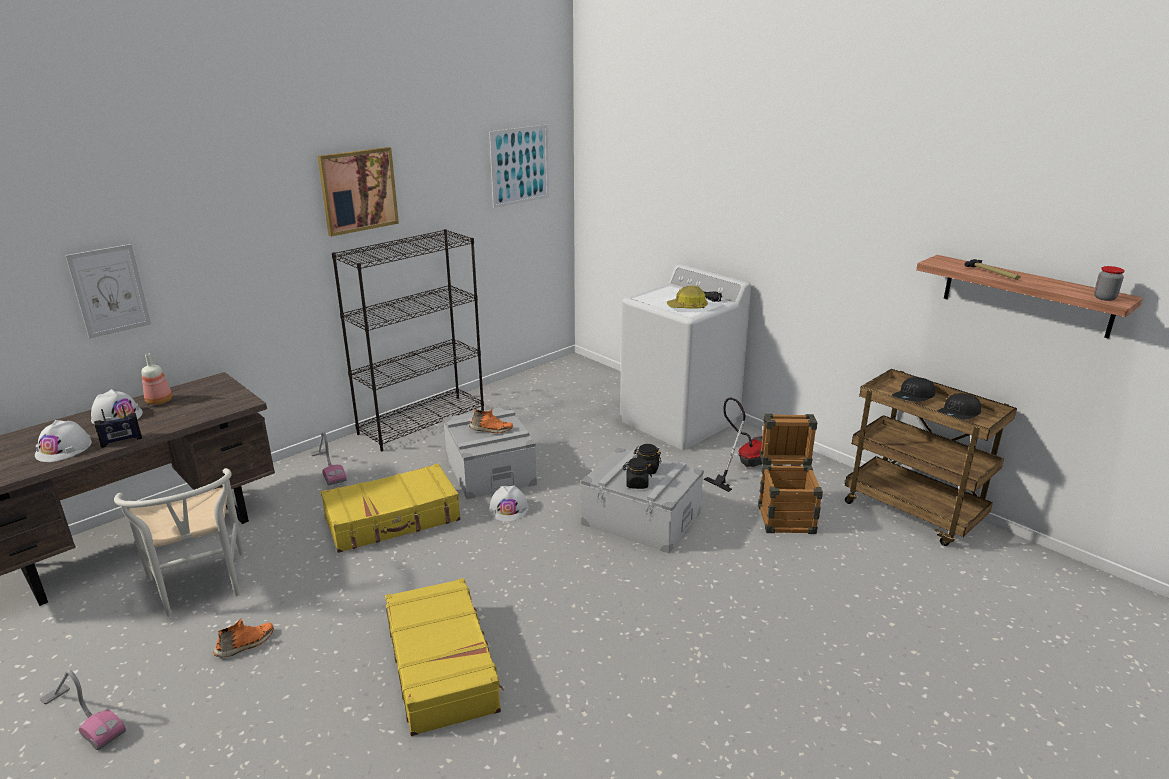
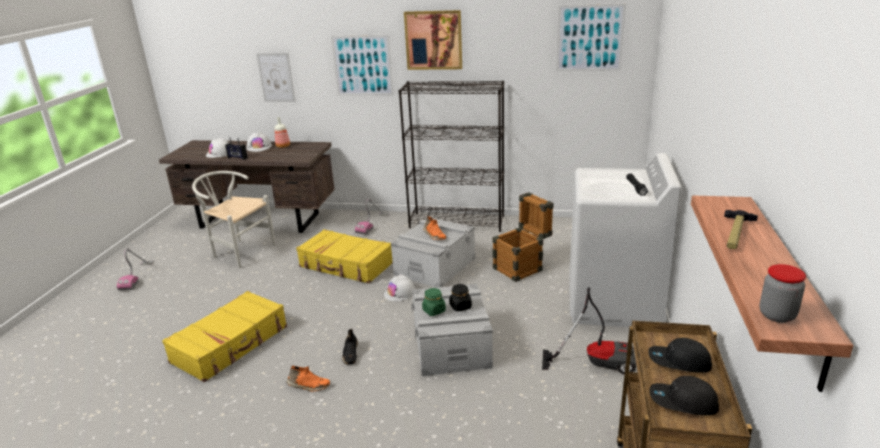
camera: 55 degrees right, 0 degrees up
white chair [114,468,244,616] -> white chair turned 90 degrees clockwise [192,171,275,268]
orange shoe [213,619,274,657] -> orange shoe moved to [286,366,330,392]
black jar [623,458,652,489] -> green jar [422,288,446,316]
hard hat [667,286,708,309] -> none
crate [758,414,823,534] -> crate moved to [492,192,553,282]
none -> picture [331,35,394,95]
none -> black shoe [342,329,358,365]

